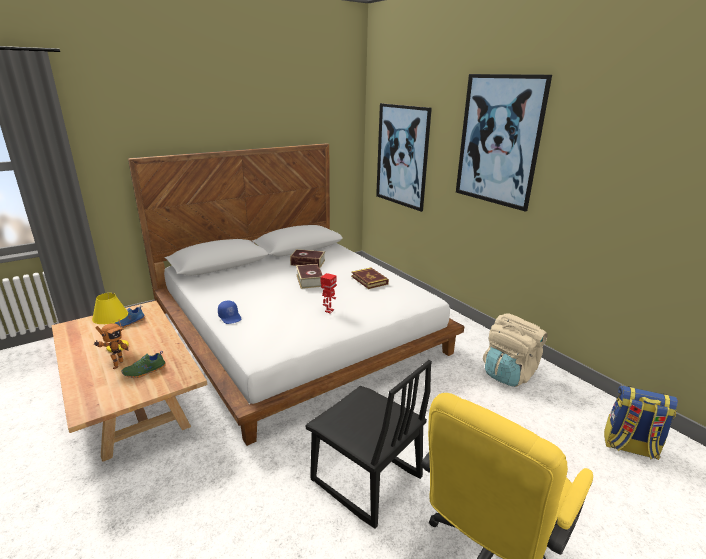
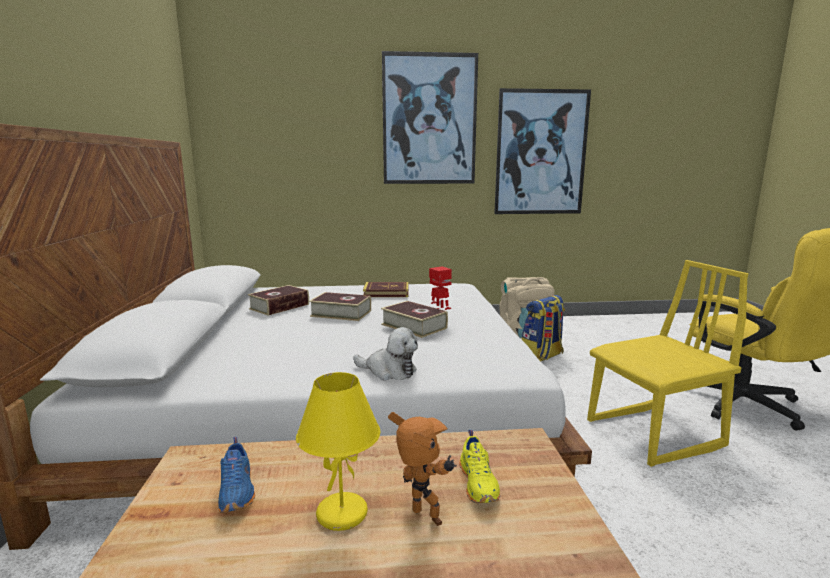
camera: 60 degrees left, 10 degrees down
green shoe [122,351,166,378] -> yellow shoe [459,430,500,503]
blue cap [218,300,242,324] -> plush toy [353,327,418,381]
black chair [305,360,432,529] -> yellow chair [587,260,748,467]
picture [376,103,432,212] -> picture moved to [494,88,591,214]
backpack [604,386,678,460] -> backpack moved to [522,295,565,362]
none -> book [381,301,448,338]

